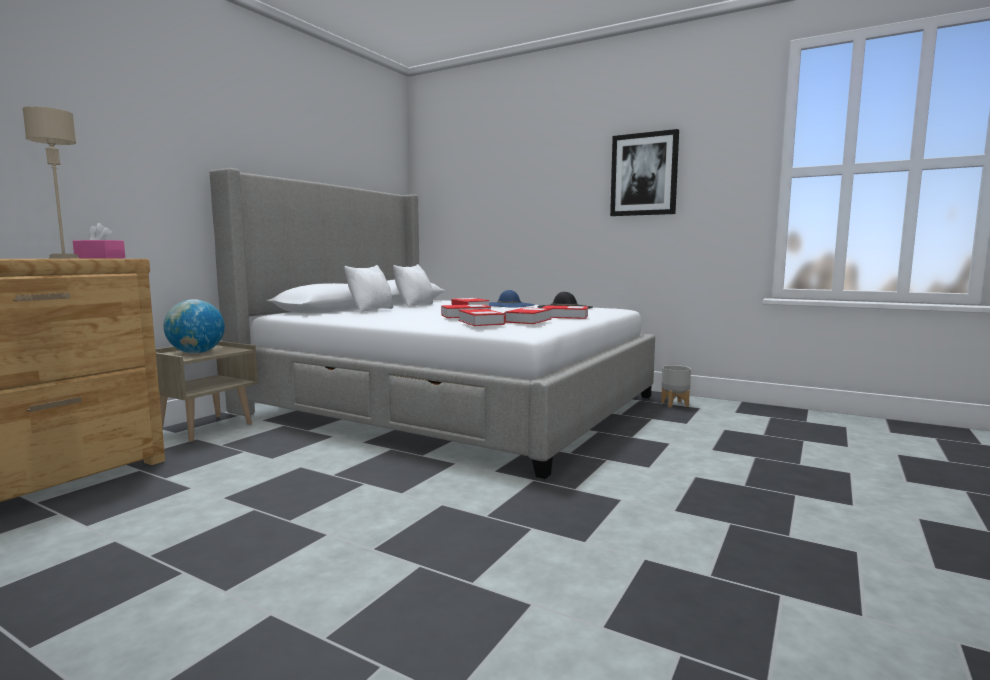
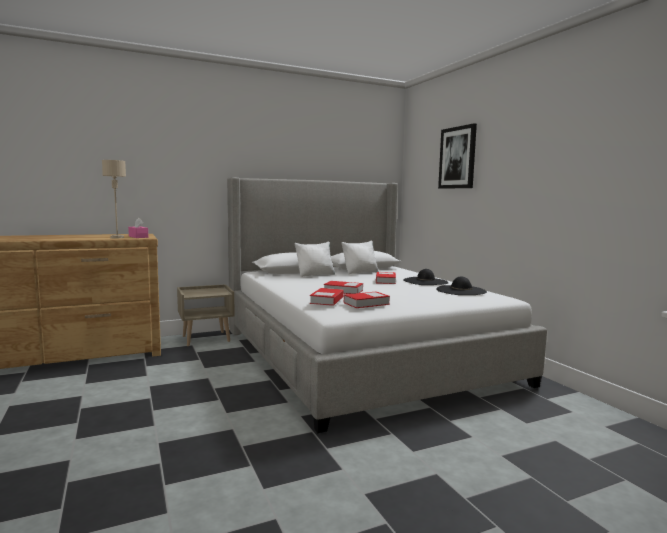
camera: 35 degrees right, 0 degrees up
globe [164,299,225,353] -> none
blue hat [489,290,535,308] -> black hat [403,269,449,285]
book [542,305,588,319] -> none
picture [610,129,679,216] -> picture moved to [438,123,477,189]
grey planter [661,365,691,407] -> none

